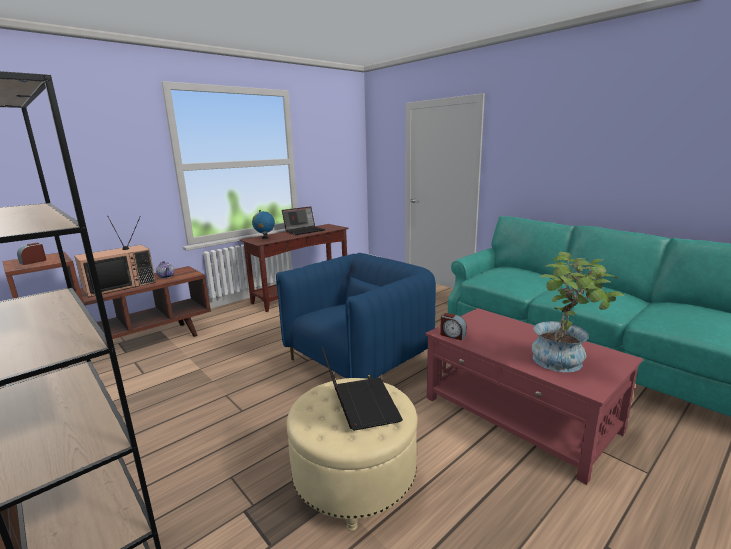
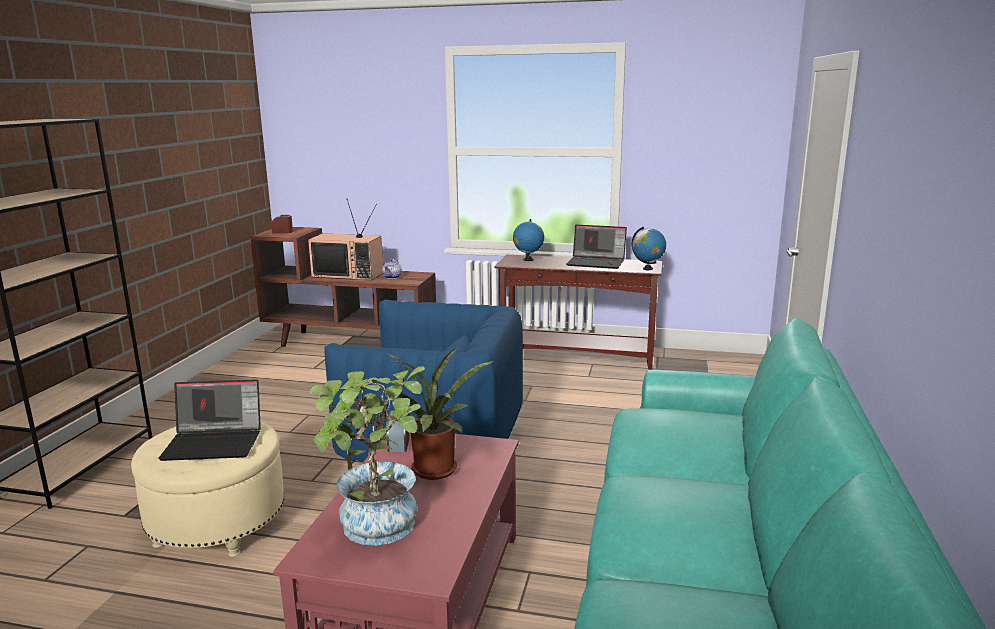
camera: 55 degrees right, 0 degrees up
laptop [322,347,403,431] -> laptop turned 45 degrees clockwise [158,379,261,461]
none -> potted plant [377,348,494,480]
none -> globe [632,227,666,270]

